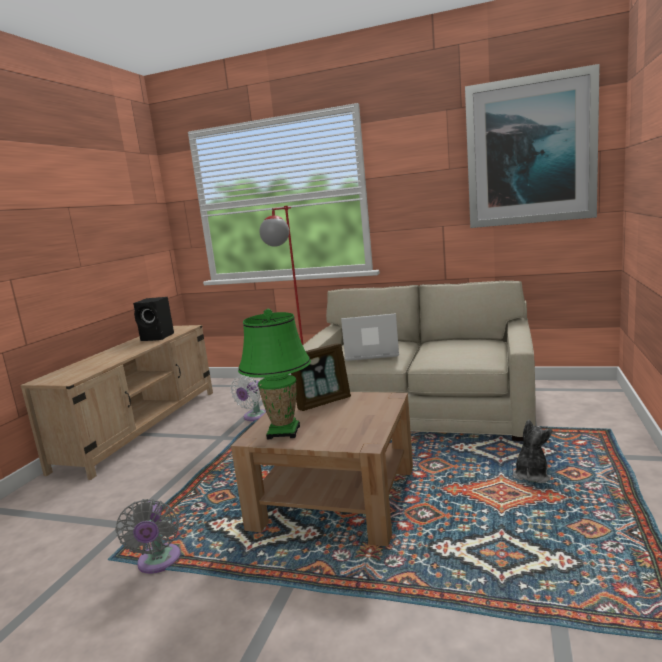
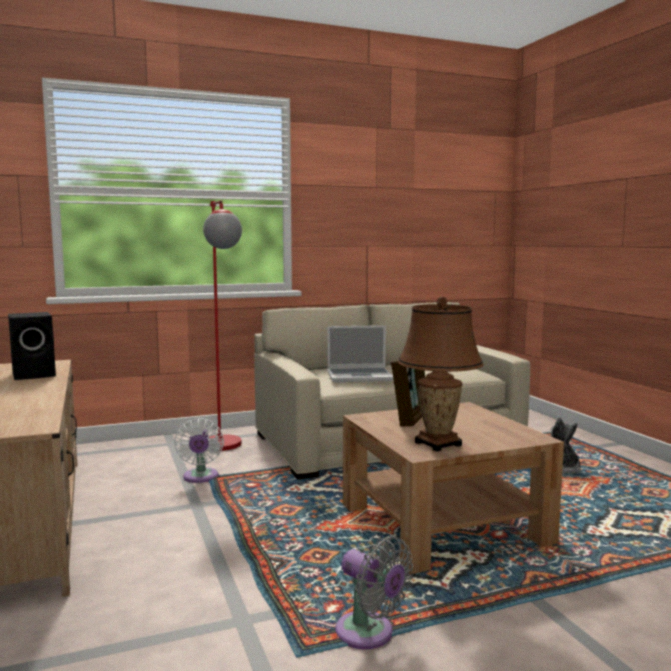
camera: 40 degrees left, 5 degrees down
green table lamp [238,309,311,439] -> brown table lamp [398,296,483,452]
laptop [341,313,399,361] -> laptop turned 150 degrees counterclockwise [328,325,393,382]
picture [465,64,600,228] -> none

